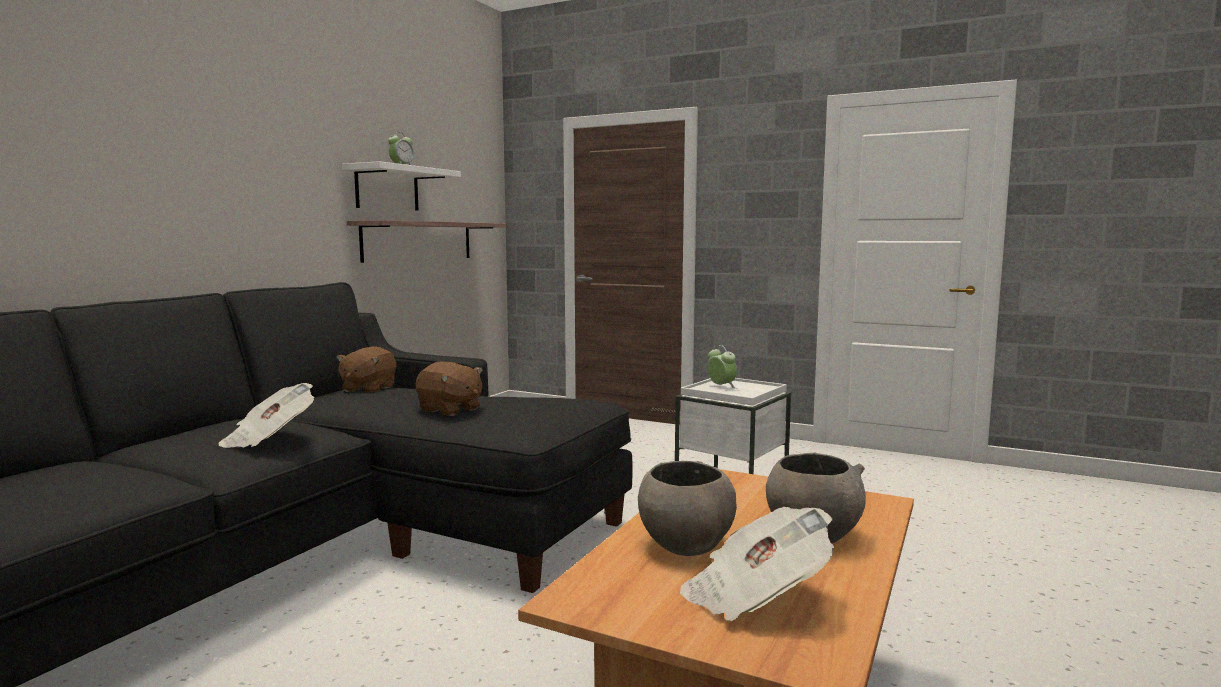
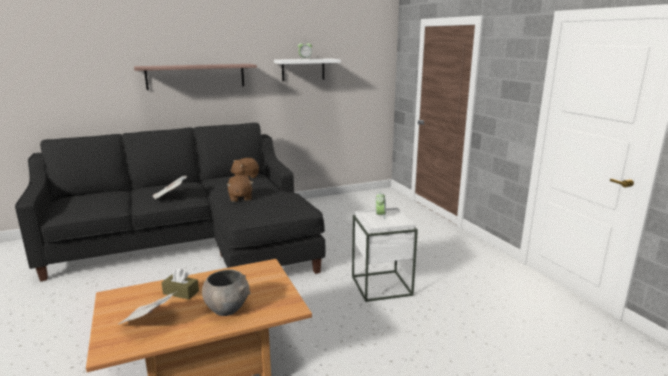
camera: 40 degrees right, 10 degrees up
shelf [347,220,507,263] -> shelf moved to [134,64,257,90]
grey bowl [638,461,737,556] -> brown tissue box [161,268,199,299]

